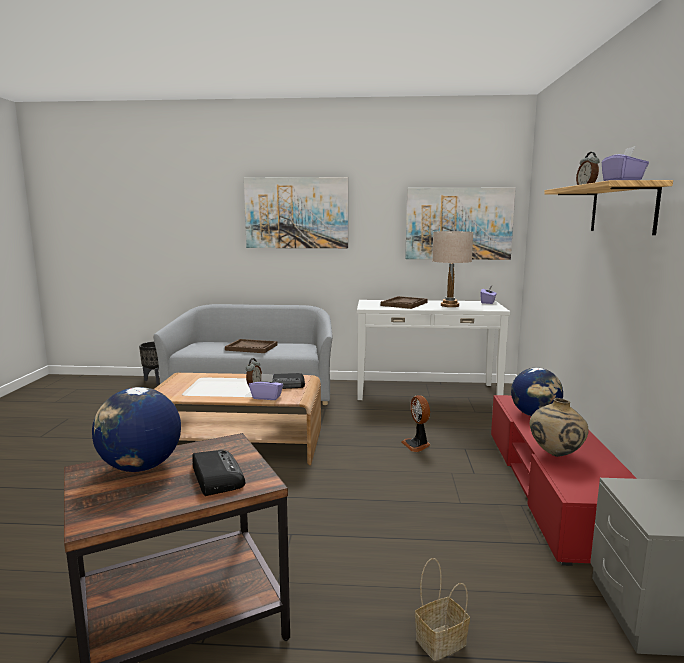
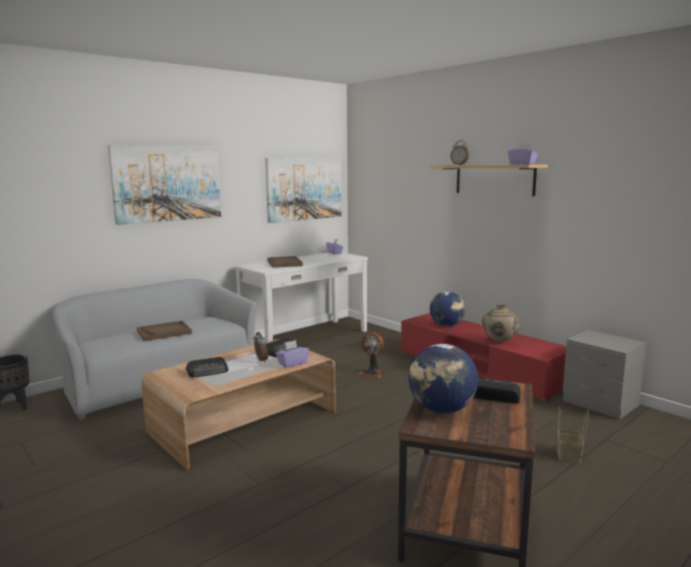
camera: 45 degrees left, 0 degrees up
beige table lamp [432,231,473,307] -> none
none -> radio [186,357,228,378]

